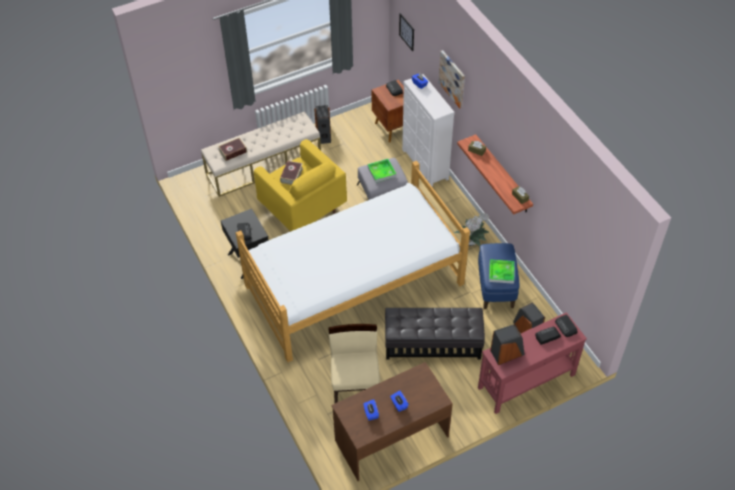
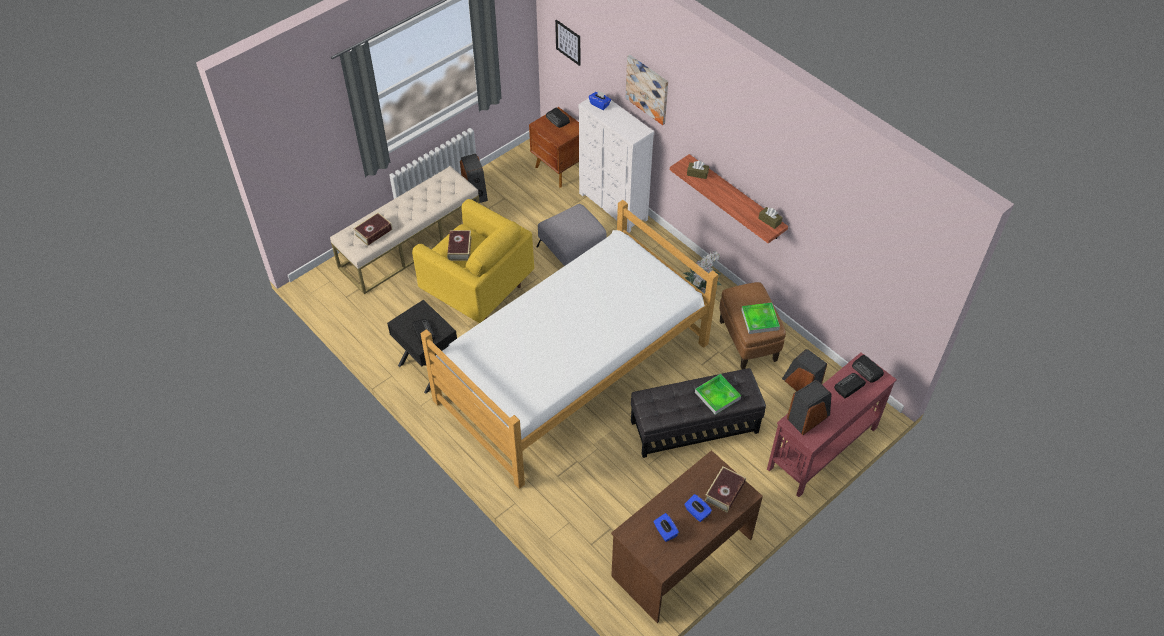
camera: 15 degrees left, 0 degrees up
beige chair [328,324,380,403] -> none
tray [367,159,396,183] -> tray moved to [695,374,741,415]
blue ottoman [478,243,519,309] -> brown ottoman [720,282,786,369]
none -> book [704,466,746,513]

